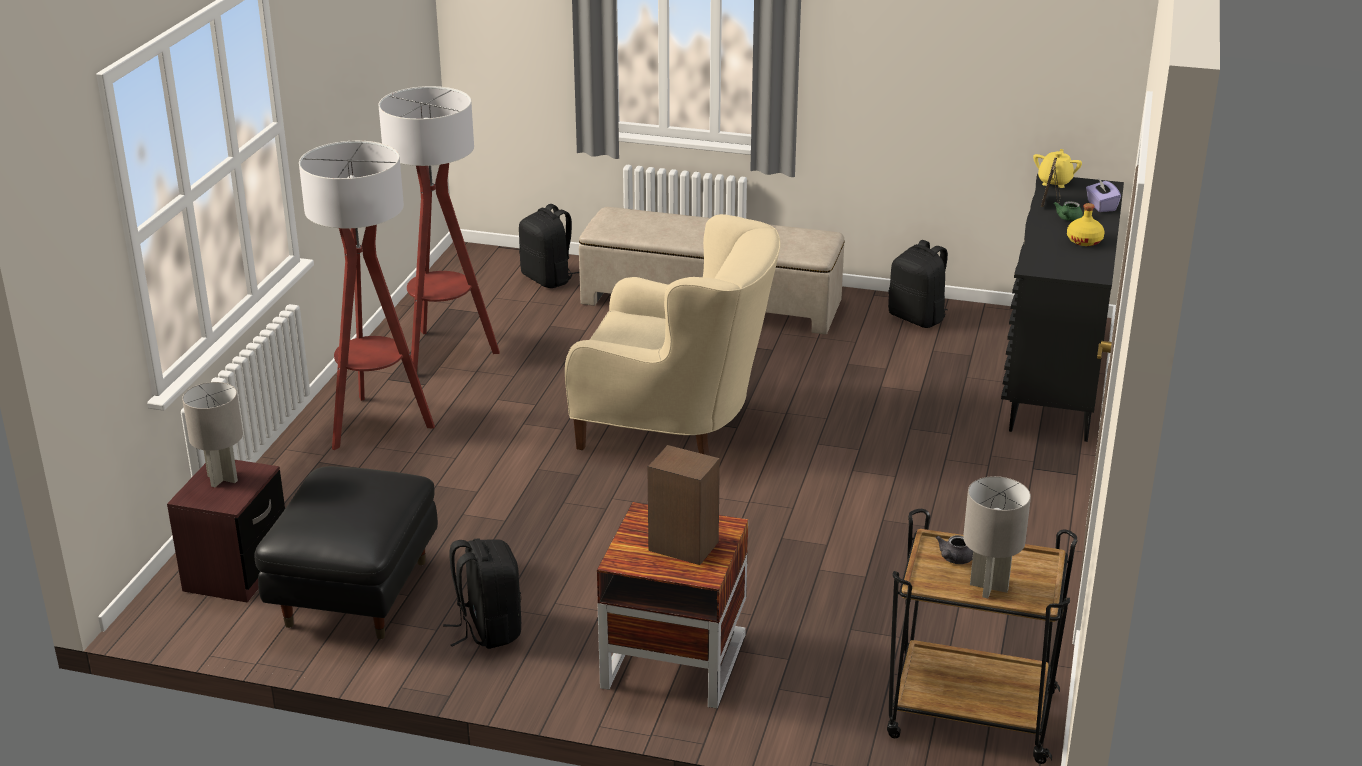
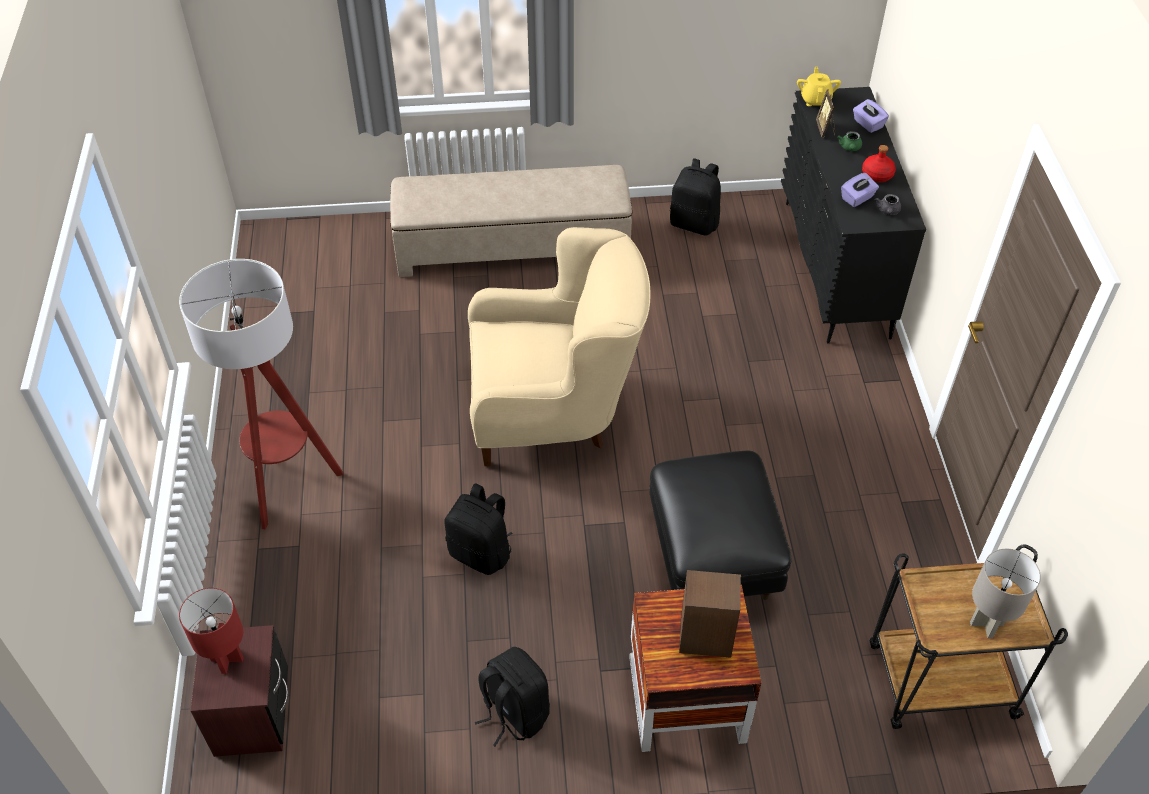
camera: 20 degrees left, 20 degrees up
grey table lamp [182,382,243,487] -> red table lamp [179,588,244,674]
black ottoman [254,466,438,639] -> black ottoman moved to [649,451,791,600]
floor lamp [379,86,500,372] -> none
black backpack [519,204,579,288] -> black backpack moved to [445,483,513,575]
grey teapot [936,535,973,564] -> grey teapot moved to [875,194,901,215]
yellow bottle [1067,203,1105,246] -> red bottle [862,145,896,182]
none -> purple tissue box [841,173,879,207]

